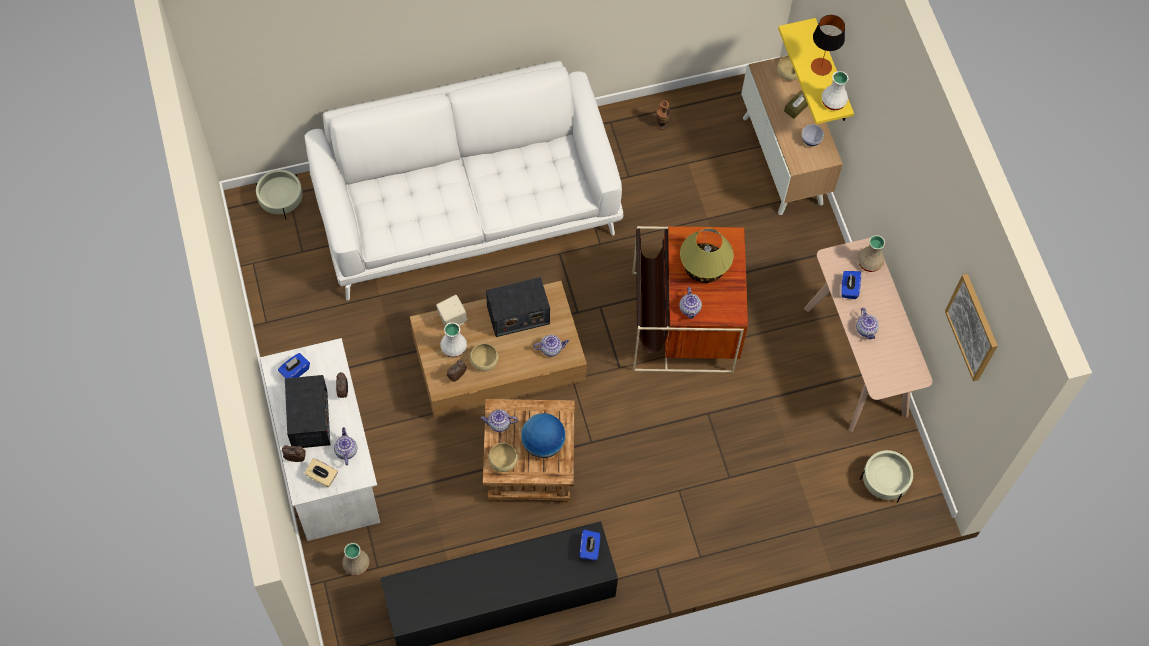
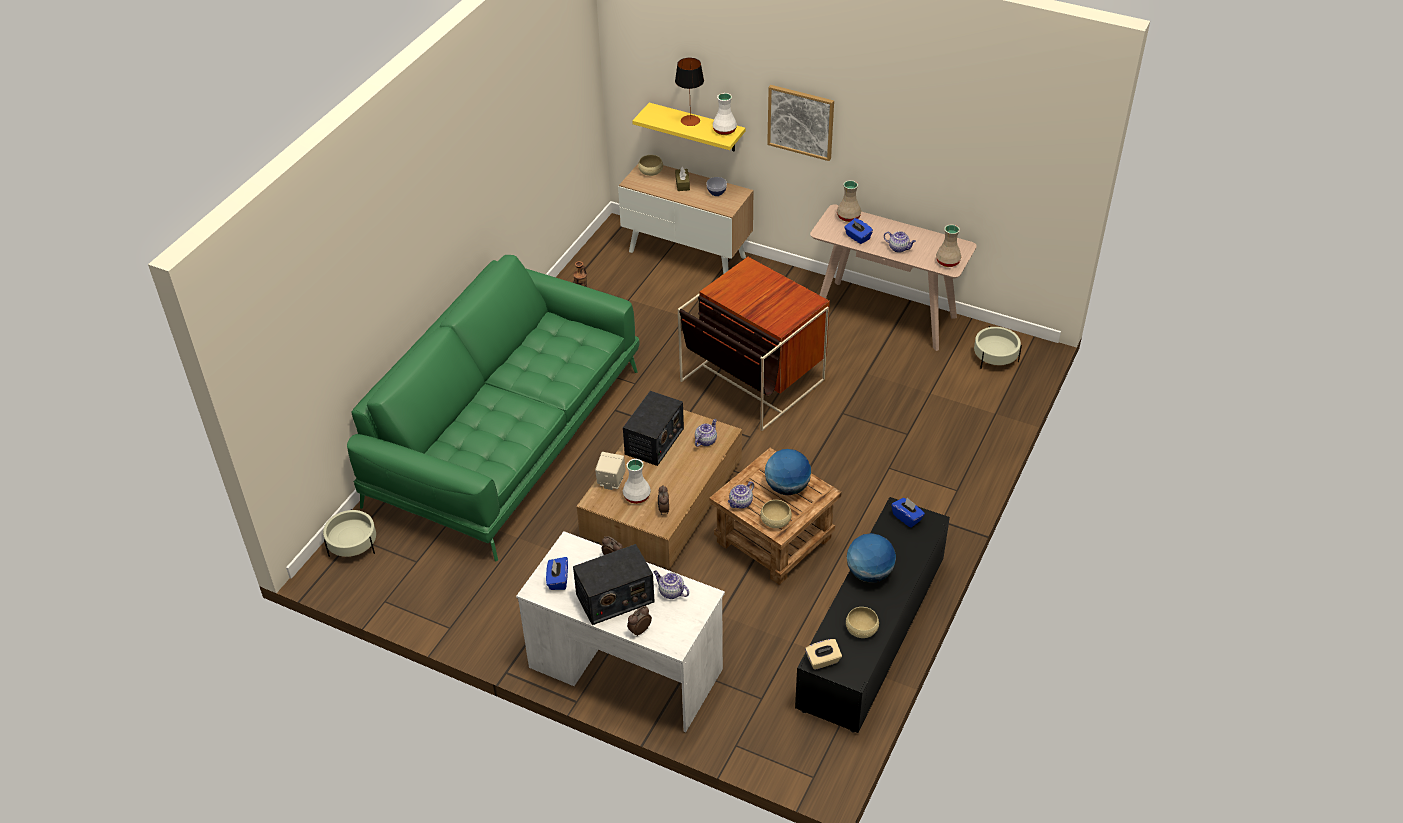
camera: 45 degrees left, 20 degrees down
radio [285,375,330,448] -> radio turned 120 degrees clockwise [573,544,655,625]
white sofa [305,61,623,301] -> green sofa [347,255,640,562]
beige tissue box [305,458,338,487] -> beige tissue box moved to [805,639,842,670]
beige vase [342,543,369,576] -> beige vase moved to [936,224,962,267]
beige bowl [470,344,498,371] -> beige bowl moved to [846,607,879,638]
teapot [679,287,702,319] -> none
table lamp [680,228,734,283] -> none
picture [945,274,998,381] -> picture moved to [767,85,834,161]
none -> globe [847,533,896,583]

